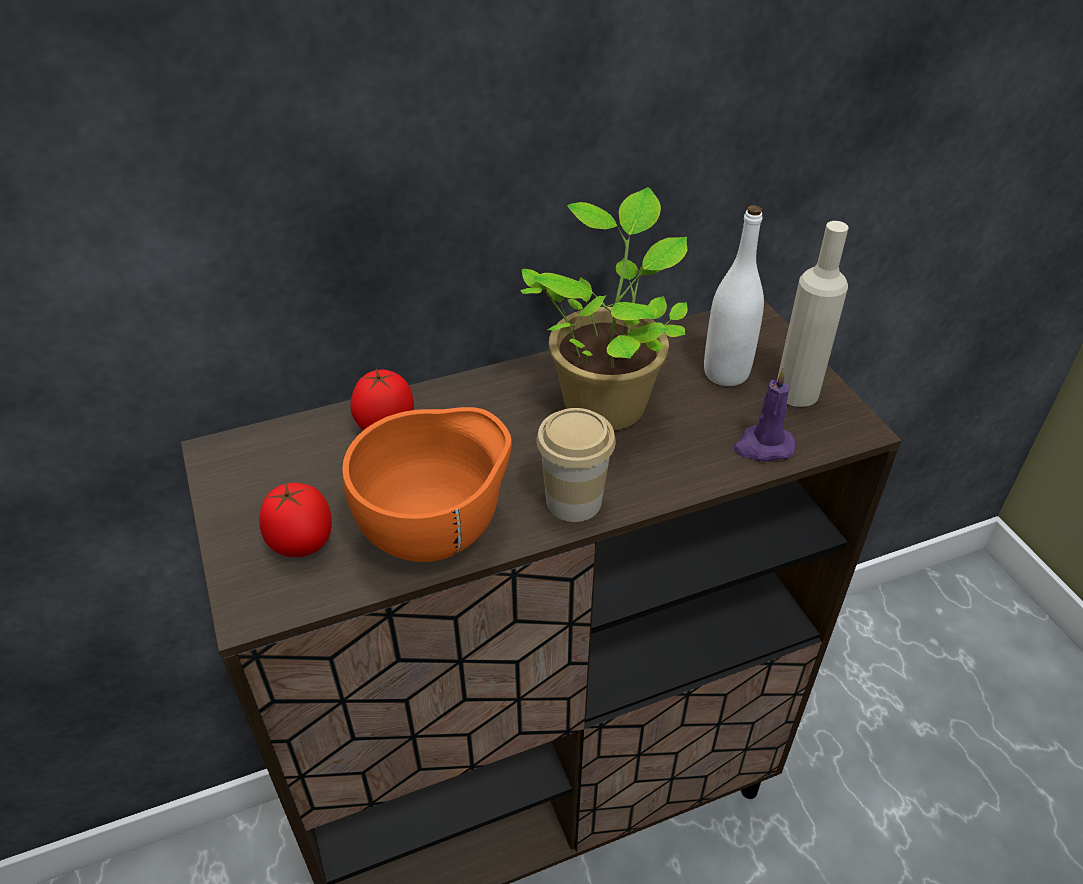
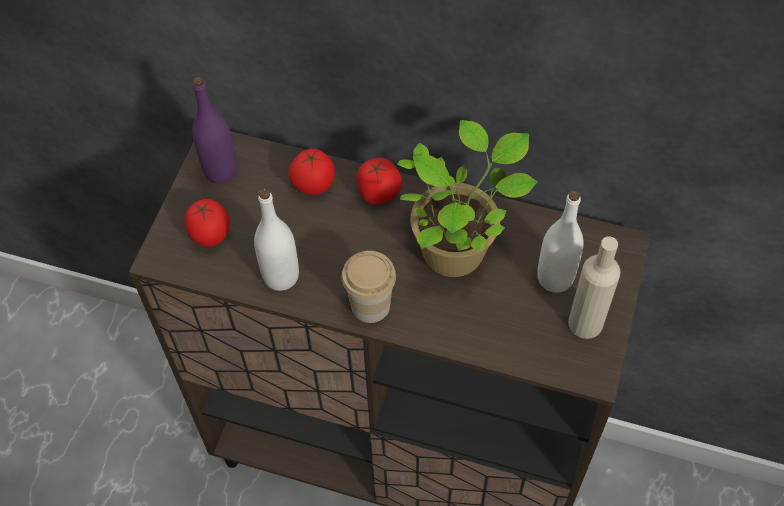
camera: 40 degrees right, 15 degrees up
orange bowl [343,407,512,562] -> white bottle [254,189,299,291]
purple candle [734,369,795,461] -> none
none -> purple bottle [192,77,237,184]
none -> tomato [356,158,402,205]

